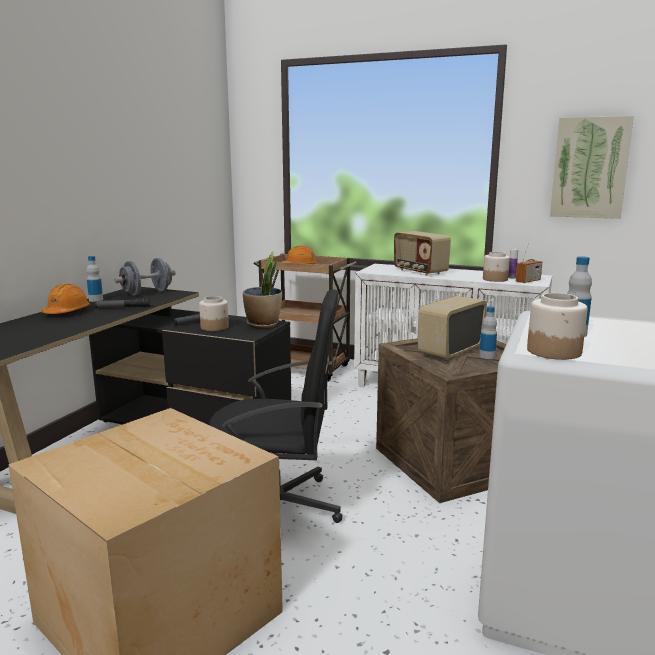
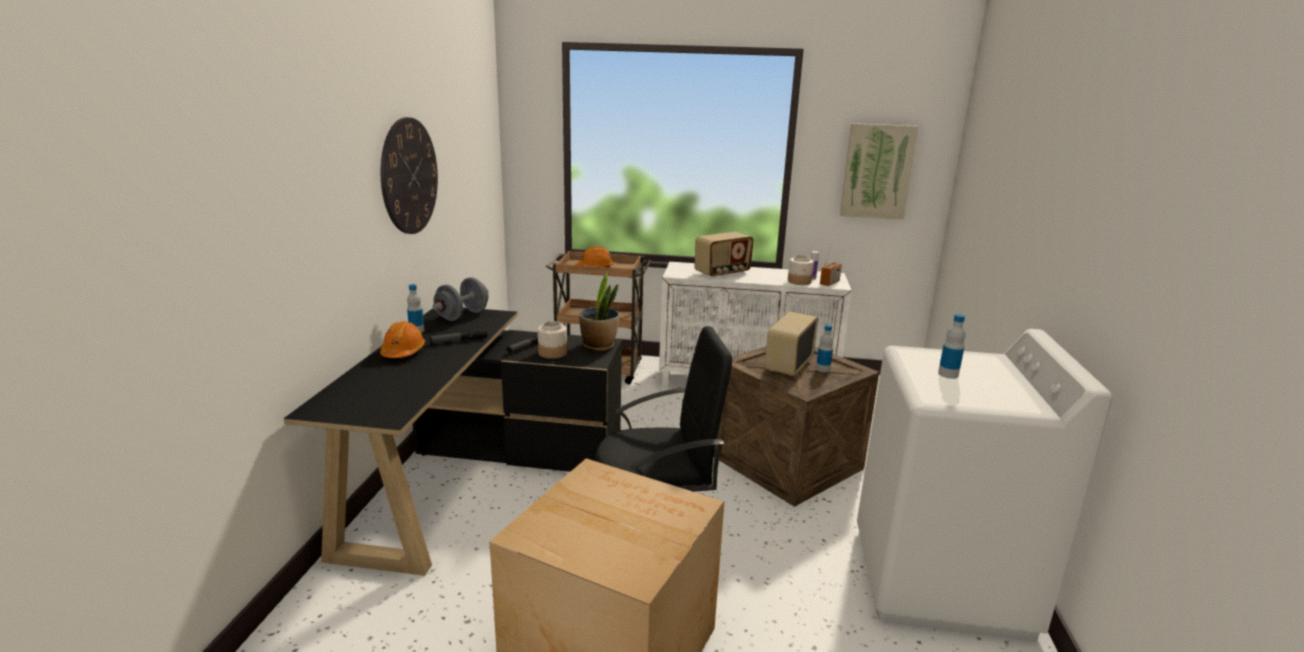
camera: 15 degrees left, 5 degrees up
radio [394,231,451,276] -> radio turned 75 degrees counterclockwise [695,232,754,278]
jar [527,293,587,360] -> none
none -> wall clock [380,117,438,234]

